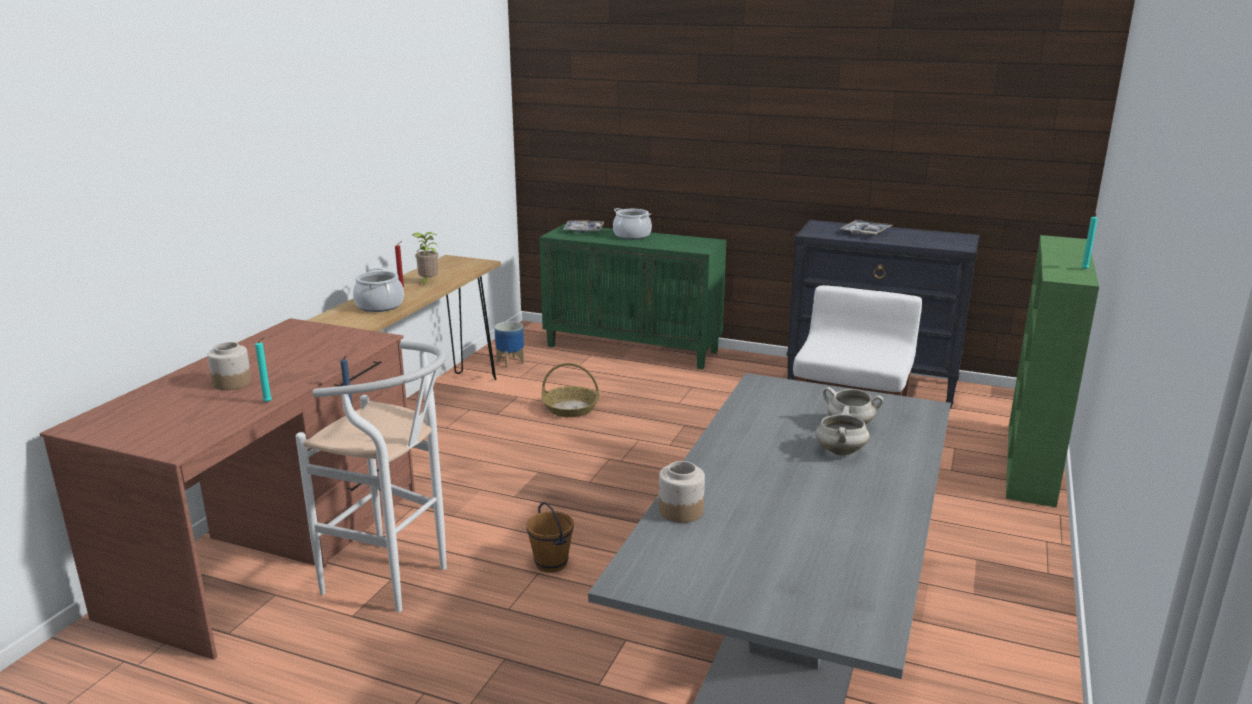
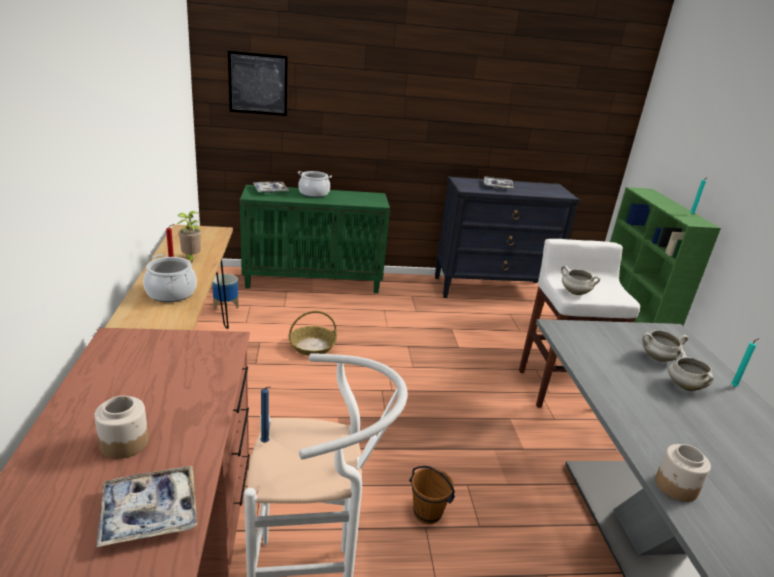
camera: 30 degrees left, 5 degrees up
turquoise candle [255,337,272,402] -> turquoise candle moved to [731,338,760,387]
none -> tray [96,466,197,548]
none -> picture [228,51,288,116]
none -> white cooking pot [561,266,601,295]

